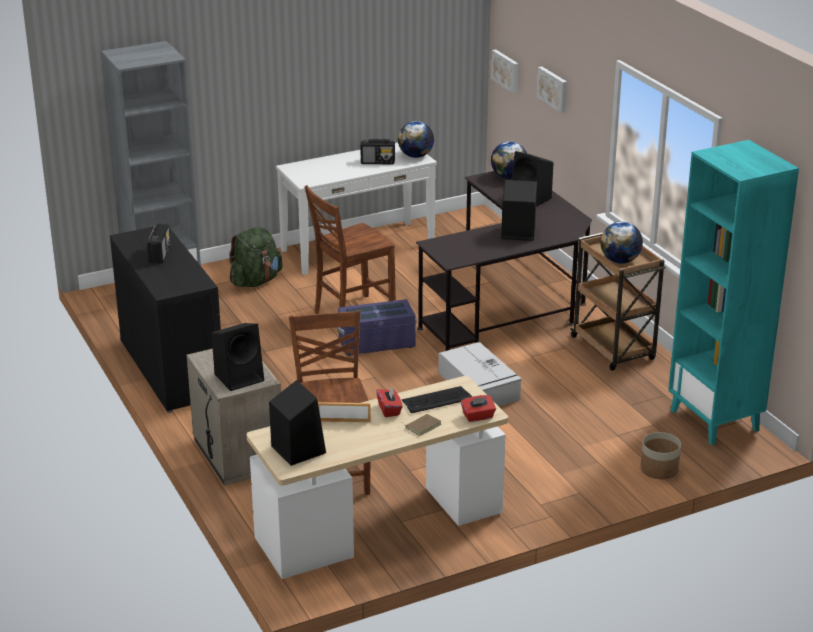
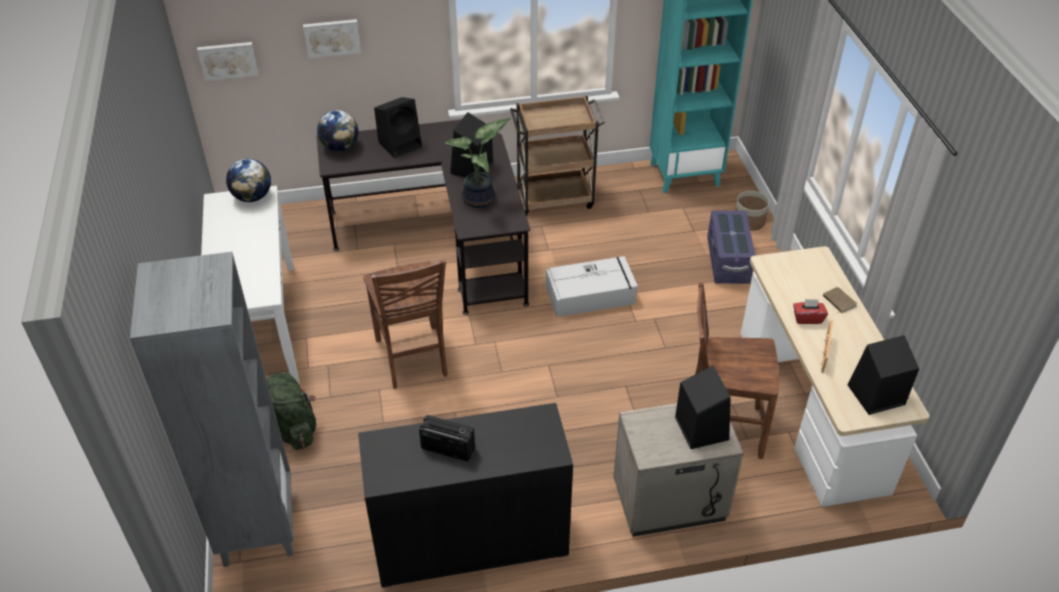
camera: 75 degrees left, 15 degrees up
purple storage box [337,299,417,356] -> purple storage box moved to [707,210,755,284]
radio [360,139,395,164] -> none
keyboard [402,386,472,413] -> none
red tissue box [461,395,496,422] -> none
globe [600,222,643,264] -> none
none -> potted plant [445,118,512,208]

